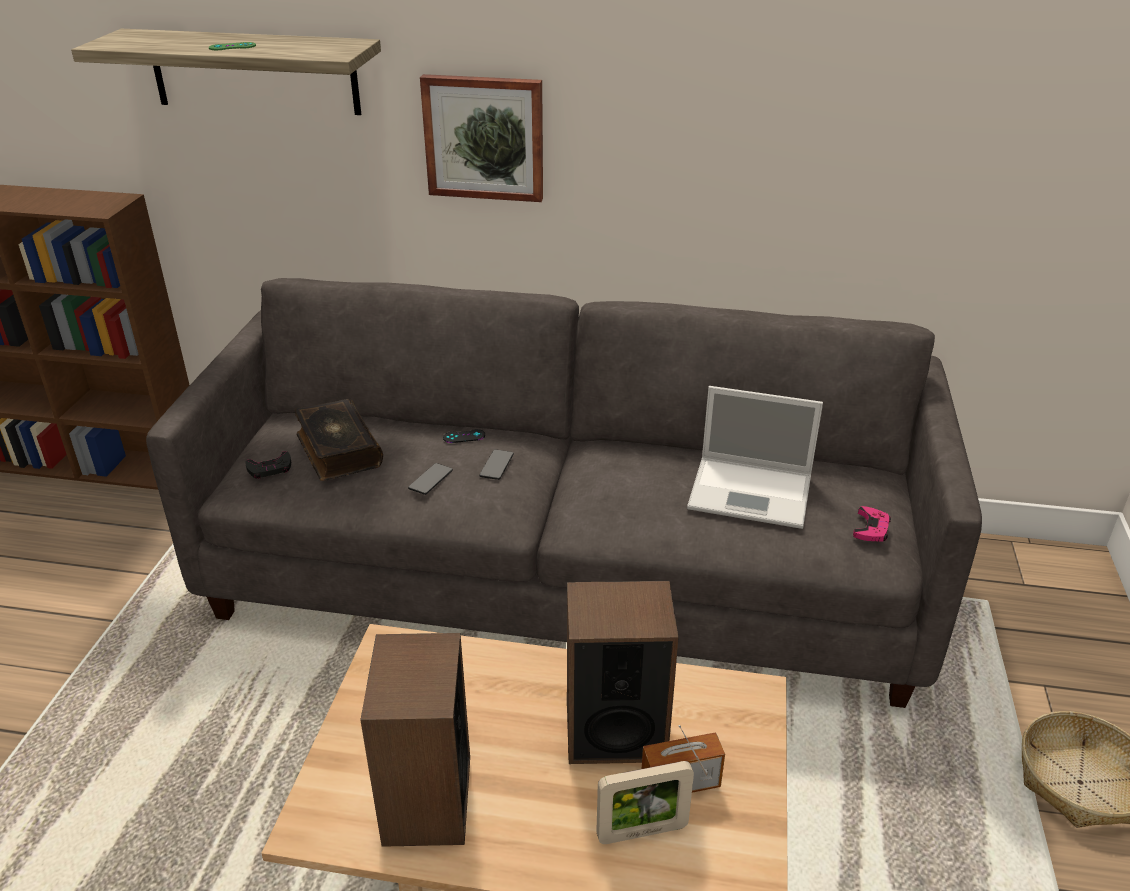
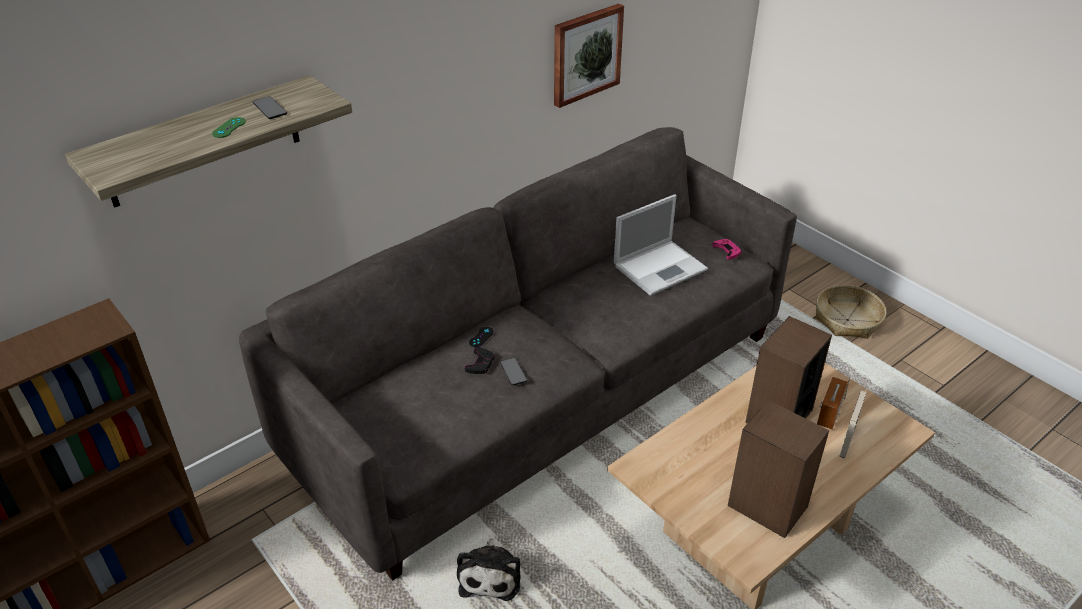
camera: 50 degrees left, 5 degrees up
black game controller [245,451,291,479] -> black game controller moved to [465,348,495,374]
book [295,399,383,481] -> none
picture [420,74,543,202] -> picture moved to [554,3,624,108]
phone [479,449,514,480] -> phone moved to [252,96,287,119]
none -> plush toy [457,538,520,601]

